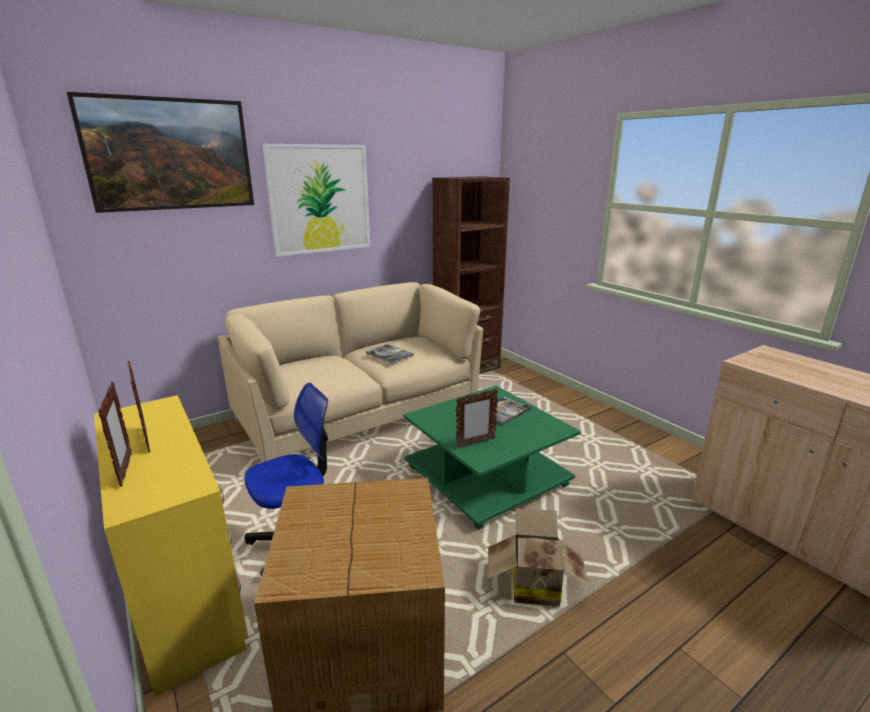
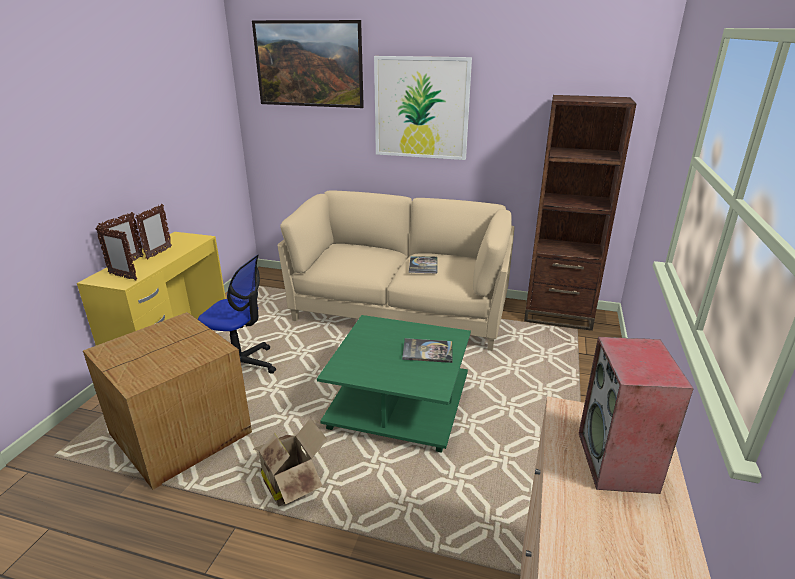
camera: 50 degrees right, 5 degrees up
picture frame [456,389,498,448] -> picture frame moved to [95,226,138,281]
none -> speaker [579,337,694,494]

